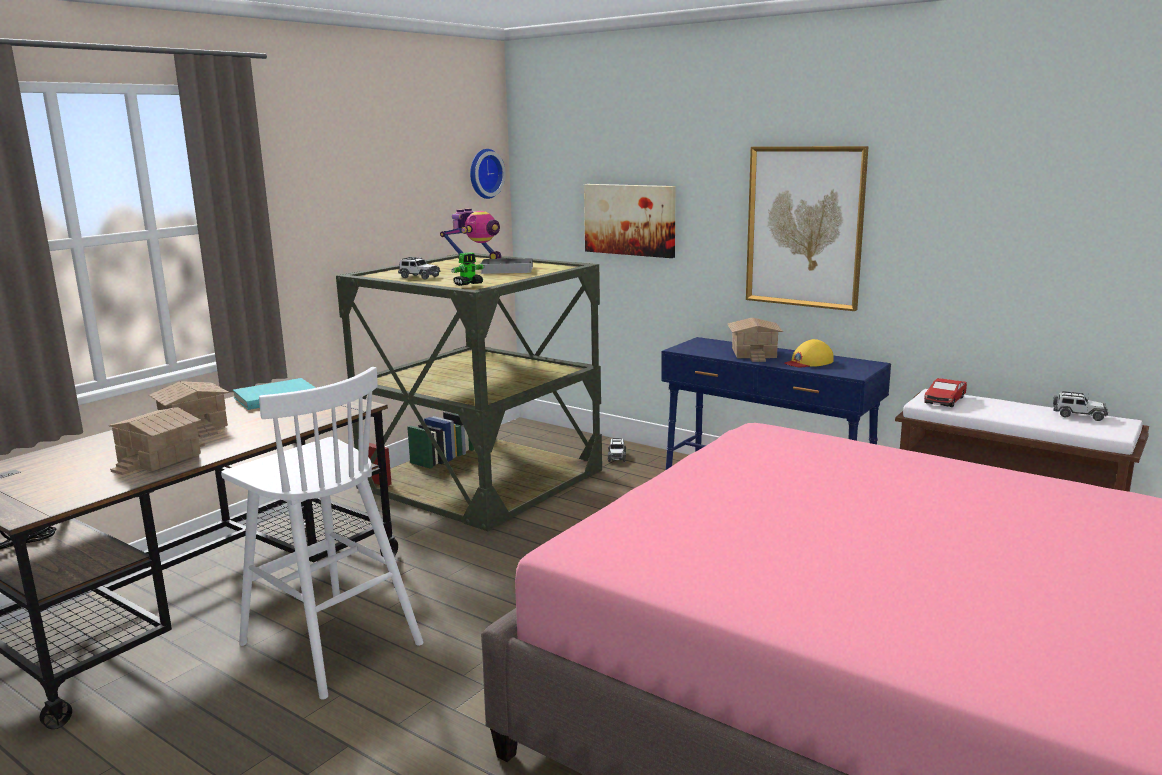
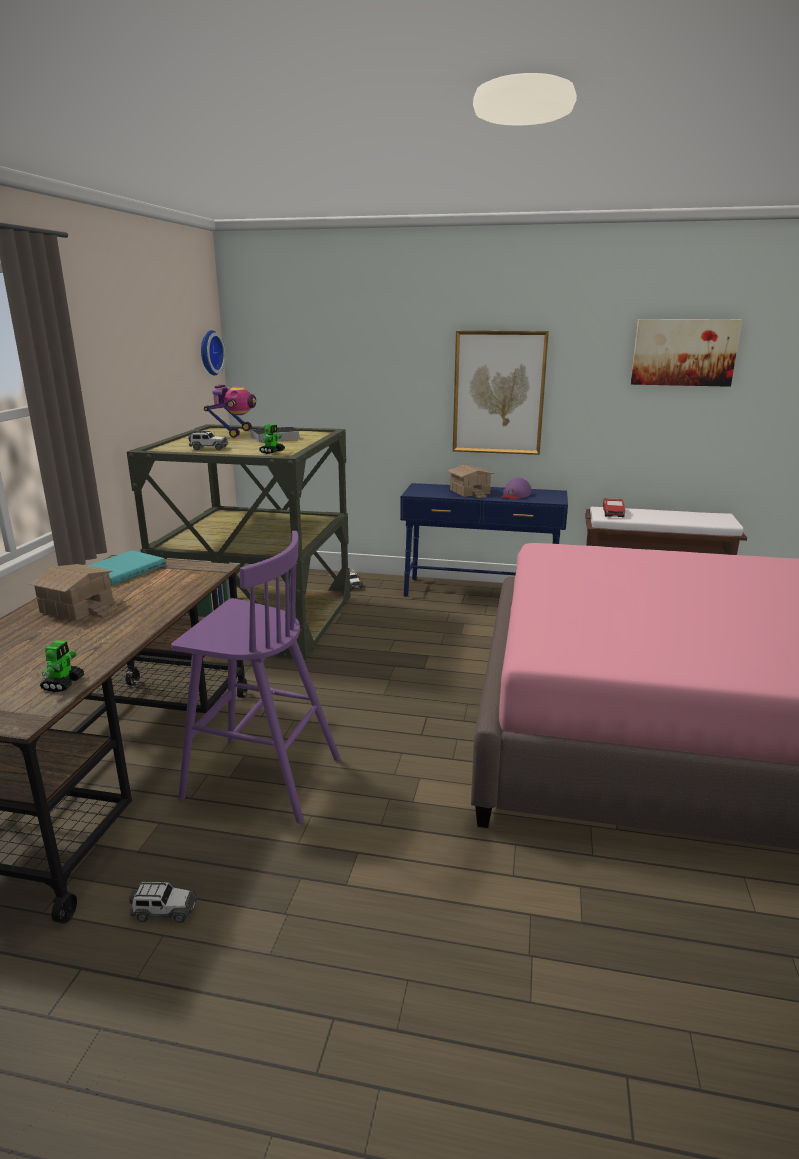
camera: 25 degrees left, 5 degrees up
toy house [108,407,205,475] -> none
white stool [221,367,423,700] -> purple stool [171,531,341,824]
picture [584,184,676,258] -> picture moved to [631,319,742,387]
yellow cap [784,339,834,367] -> purple cap [501,478,531,499]
toy car [1053,391,1108,421] -> toy car moved to [129,882,197,923]
none -> toy robot [40,640,84,692]

